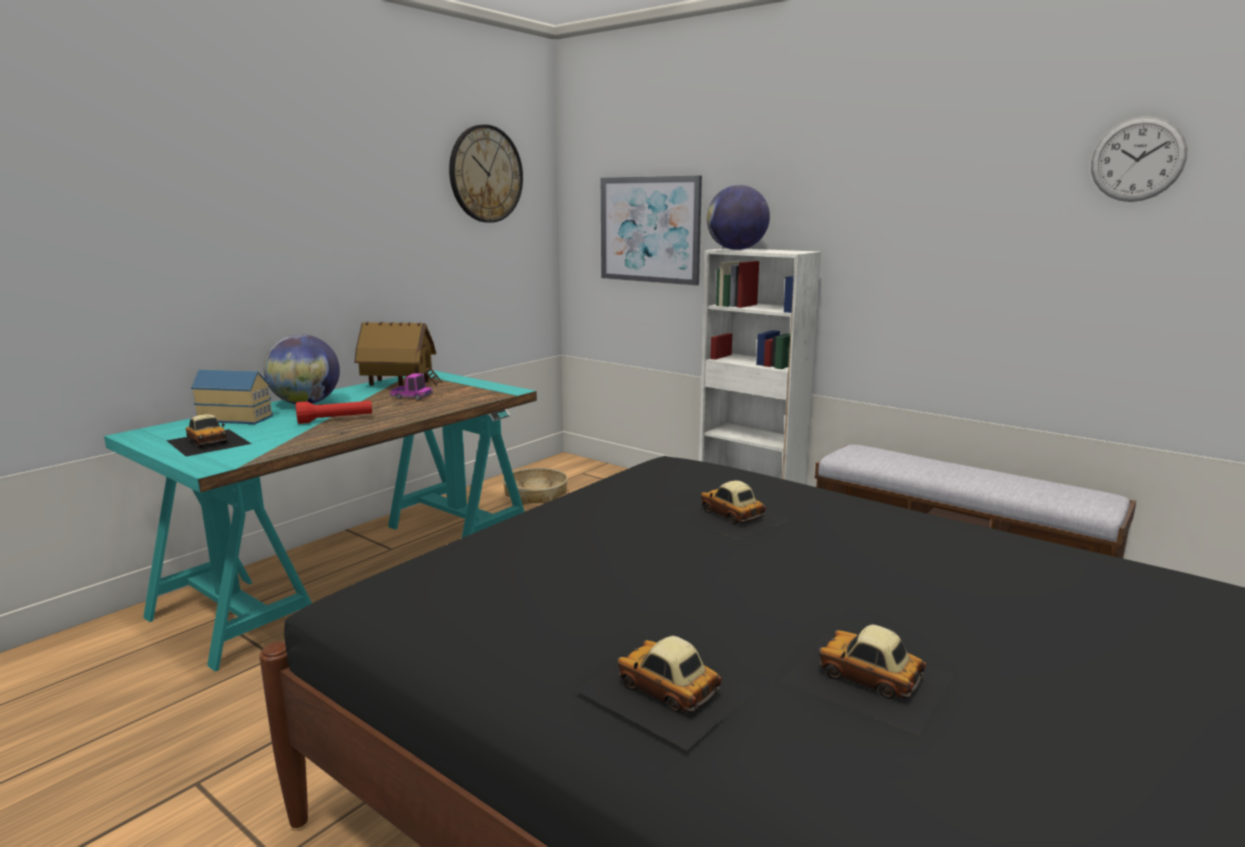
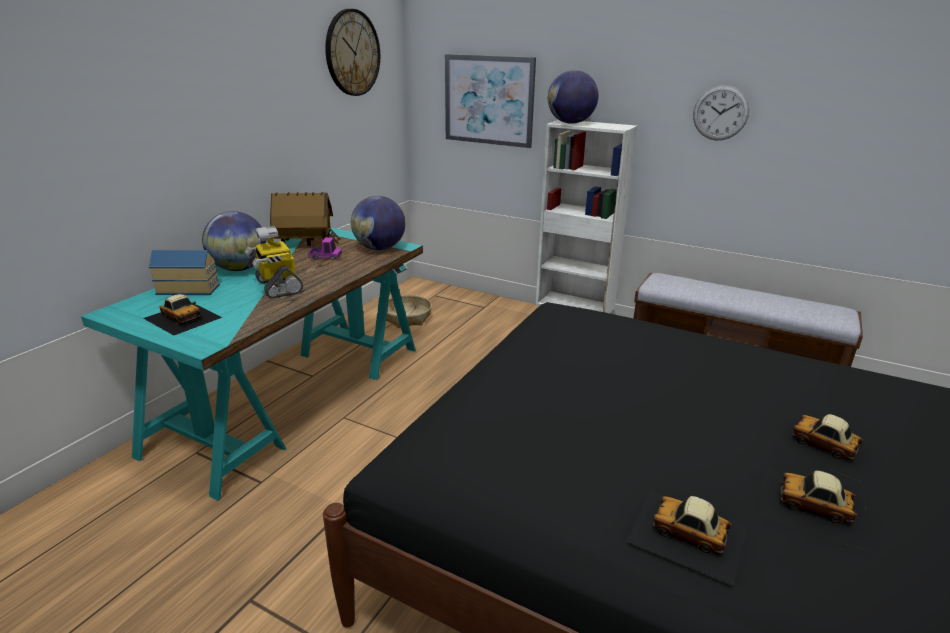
camera: 10 degrees left, 10 degrees up
red flashlight [296,401,372,424] -> toy robot [245,226,303,298]
toy car [673,480,789,539] -> toy car moved to [769,414,877,481]
wall clock [1091,116,1187,202] -> wall clock moved to [693,85,749,140]
none -> globe [351,196,405,250]

